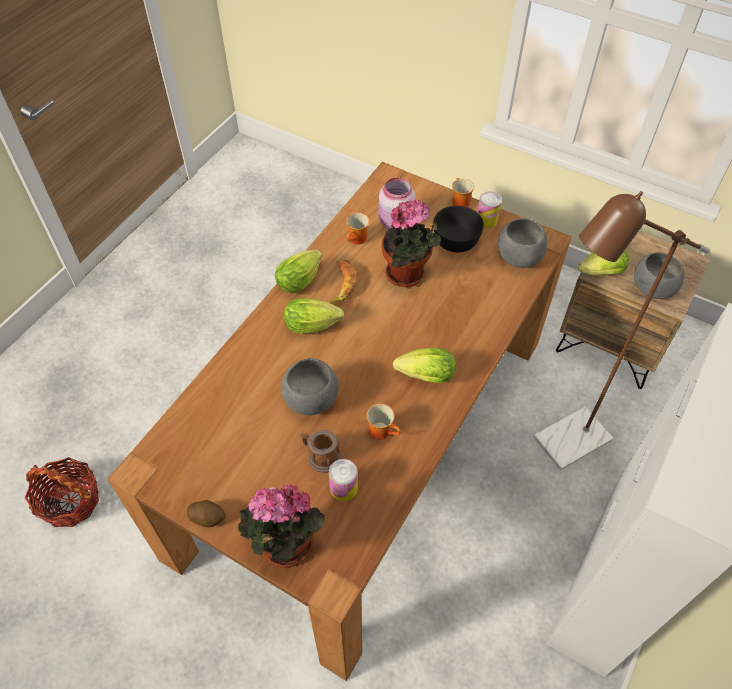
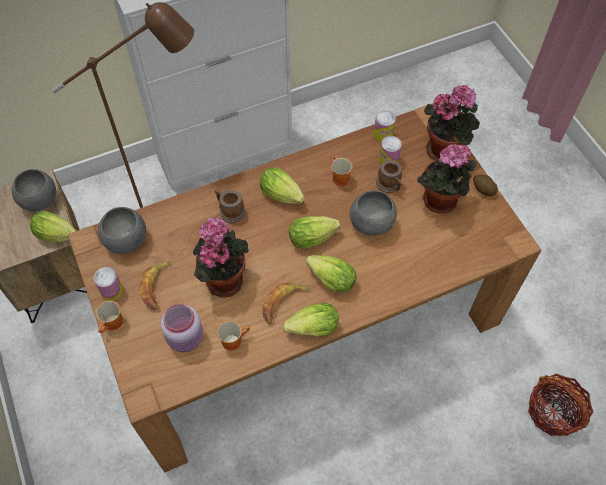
camera: 145 degrees left, 5 degrees up
black bowl [433,206,484,253] -> banana [139,261,171,310]
none -> mug [215,190,246,223]
none -> lettuce [289,216,340,249]
none -> can [373,111,396,142]
none -> potted plant [417,143,476,213]

